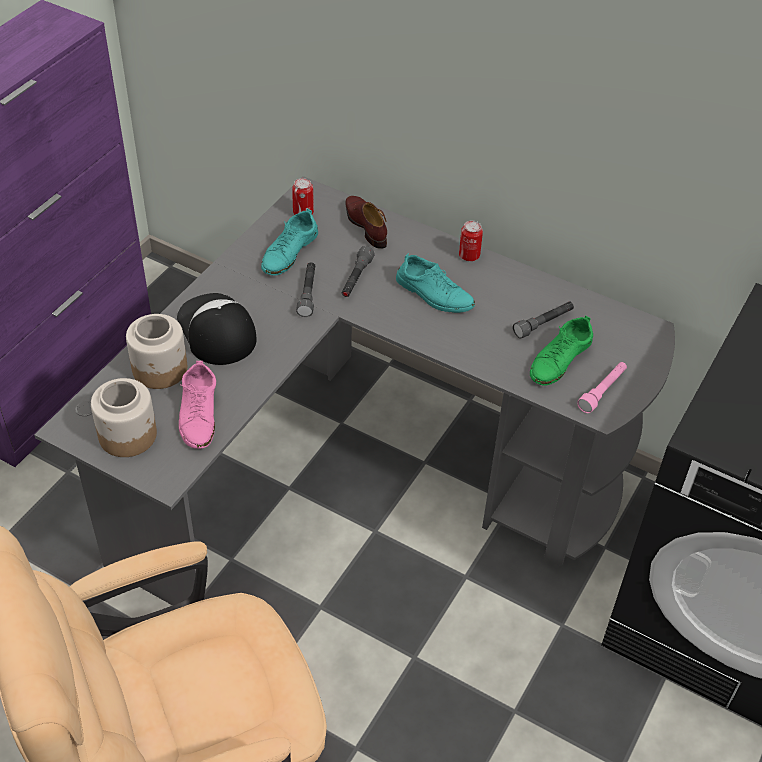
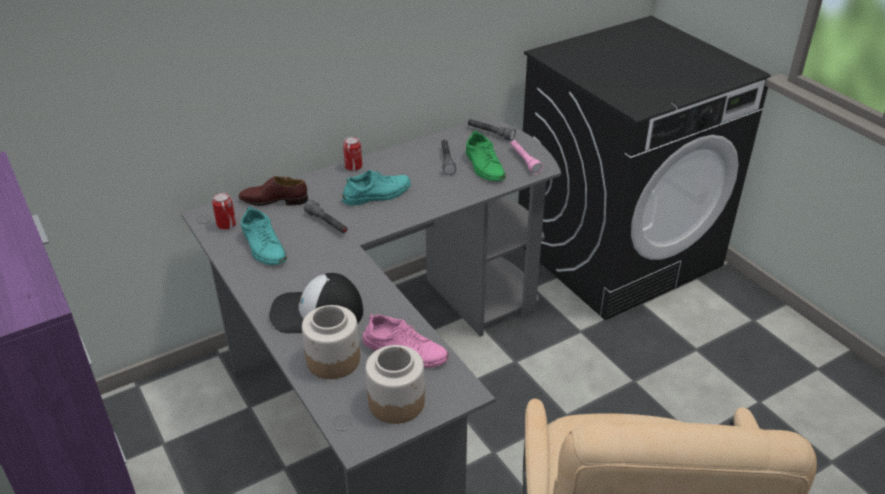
camera: 60 degrees left, 10 degrees down
grey flashlight [296,262,315,317] -> grey flashlight moved to [468,119,516,141]

